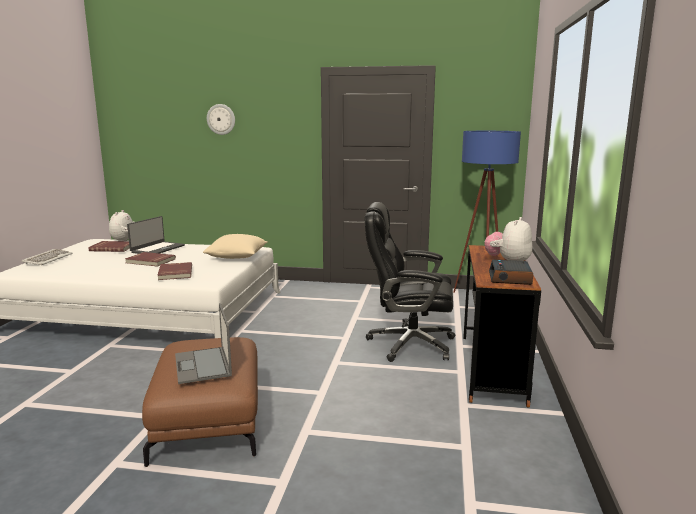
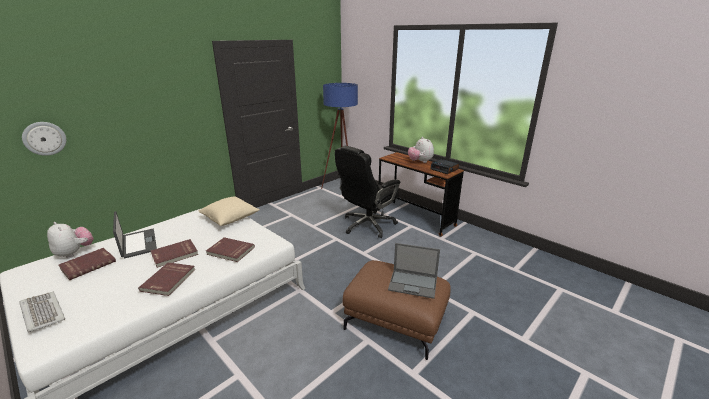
camera: 55 degrees left, 10 degrees up
wall clock [207,104,235,135] -> wall clock moved to [22,122,66,156]
none -> red book [138,262,195,296]

